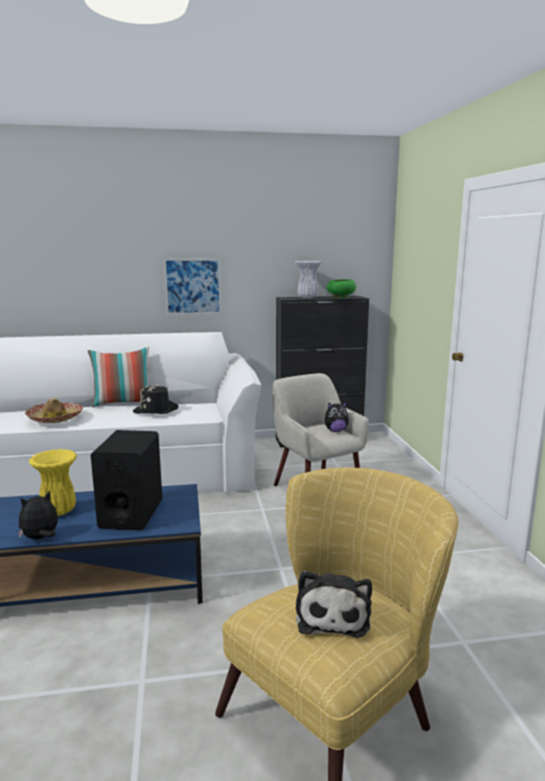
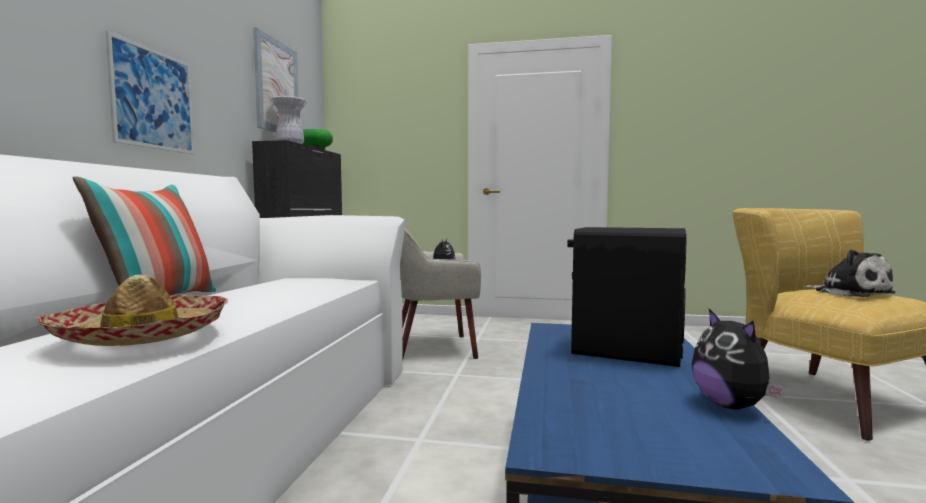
camera: 70 degrees left, 10 degrees down
yellow vase [29,449,77,516] -> none
black hat [133,384,179,414] -> none
plush toy [296,571,372,638] -> plush toy turned 45 degrees clockwise [804,249,896,297]
none -> picture [253,27,298,133]

